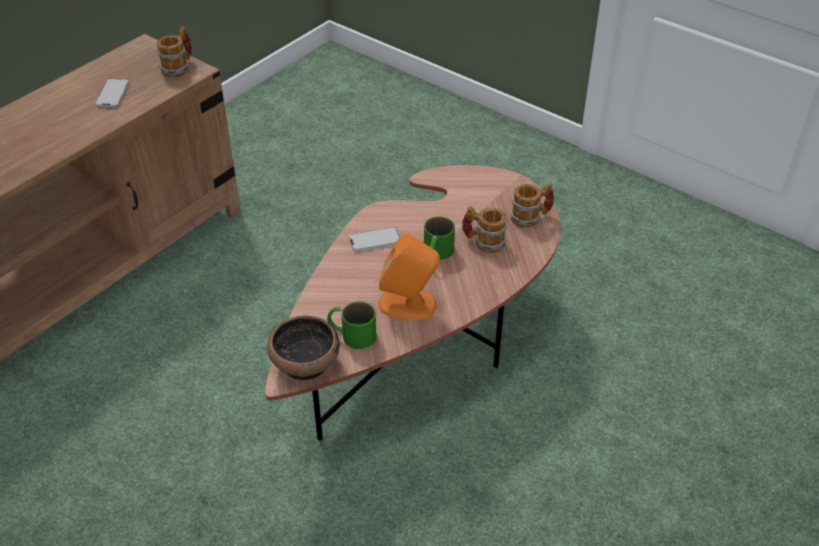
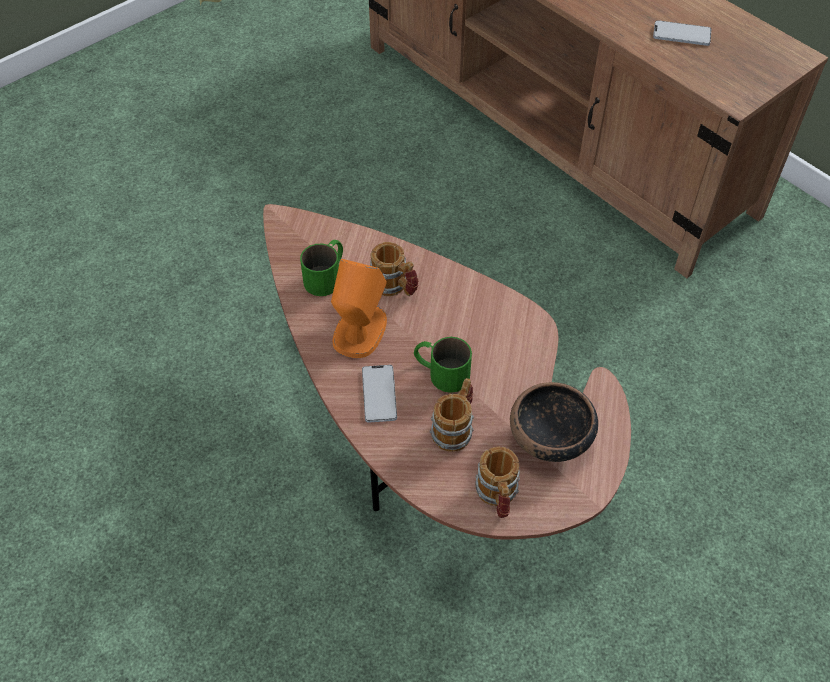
camera: 100 degrees right, 10 degrees up
mug [157,26,192,77] -> mug moved to [370,242,419,296]
bowl [267,316,340,380] -> bowl moved to [510,382,598,462]
phone [349,227,400,251] -> phone moved to [362,365,397,423]

